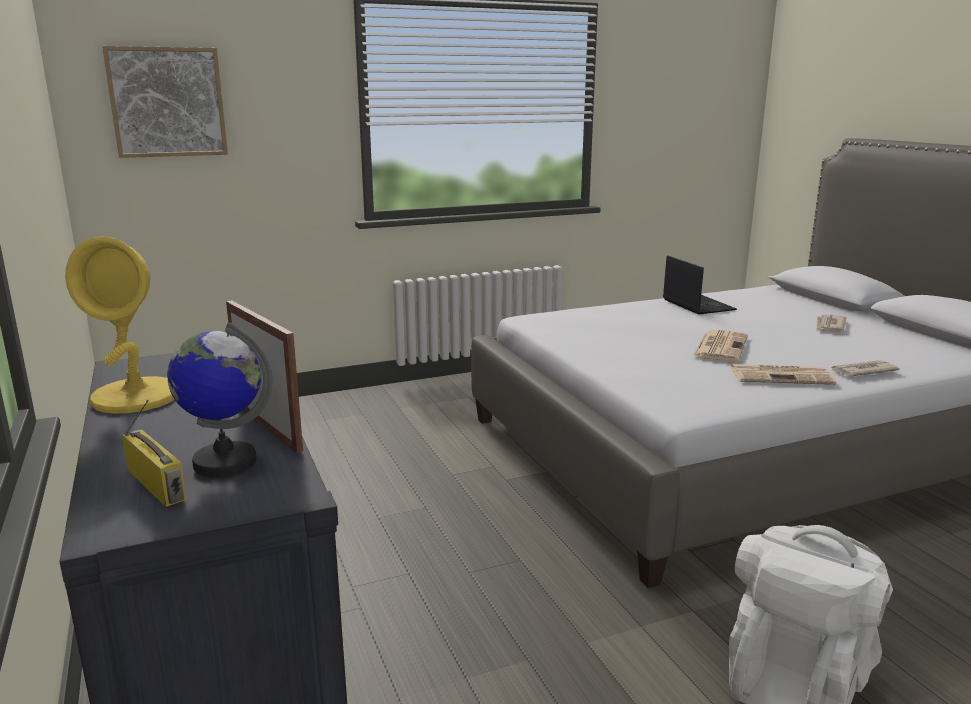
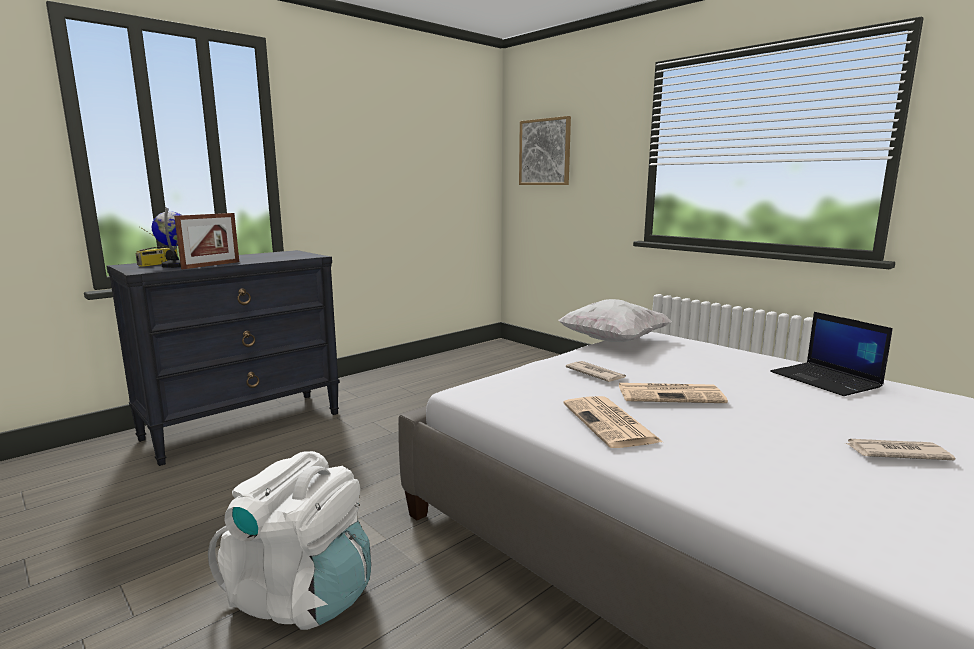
camera: 70 degrees right, 5 degrees down
yellow table lamp [65,237,175,414] -> none
laptop [663,255,737,315] -> laptop turned 105 degrees clockwise [770,312,893,396]
newspaper [832,360,900,377] -> newspaper moved to [566,361,626,382]
none -> white pillow [558,299,671,342]

